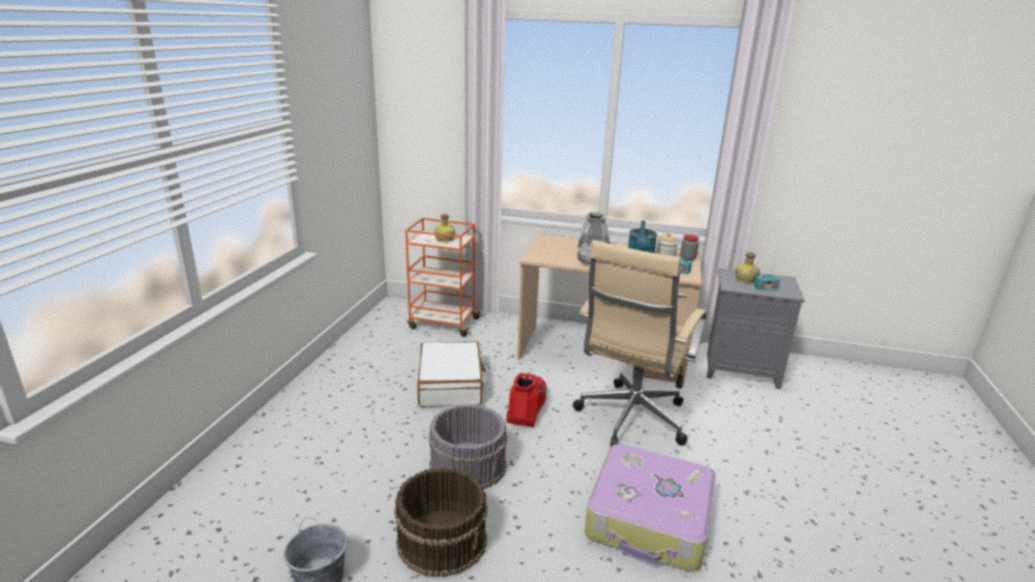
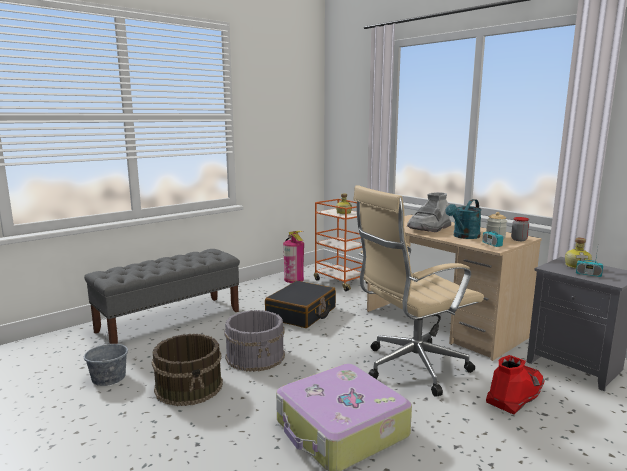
camera: 35 degrees right, 10 degrees down
white suitcase [417,341,486,406] -> black suitcase [265,281,336,328]
red boot [506,373,547,427] -> red boot moved to [486,355,545,415]
none -> grey bench [84,249,240,344]
none -> fire extinguisher [283,231,304,283]

